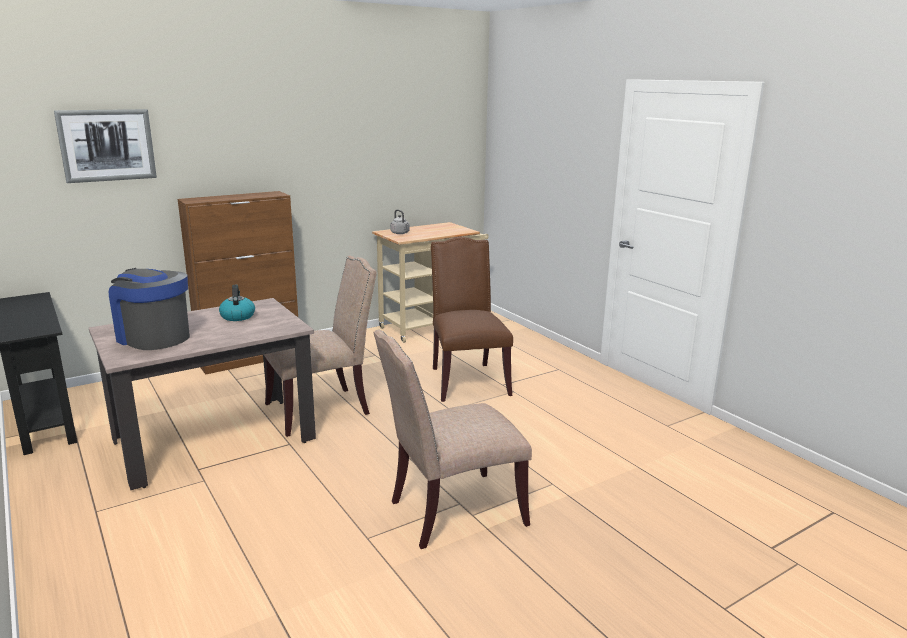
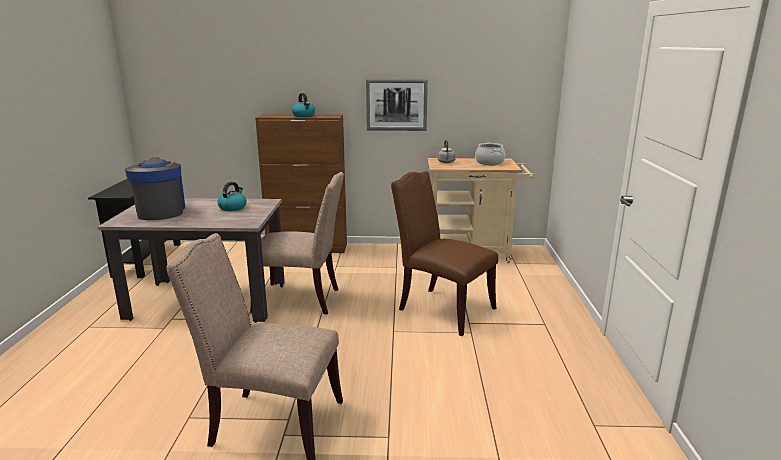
camera: 35 degrees right, 0 degrees up
picture [54,109,157,183] -> picture moved to [366,79,428,131]
brown chair [431,237,513,402] -> brown chair turned 75 degrees counterclockwise [391,171,498,336]
none -> kettle [292,93,315,117]
none -> cooking pot [475,143,505,165]

